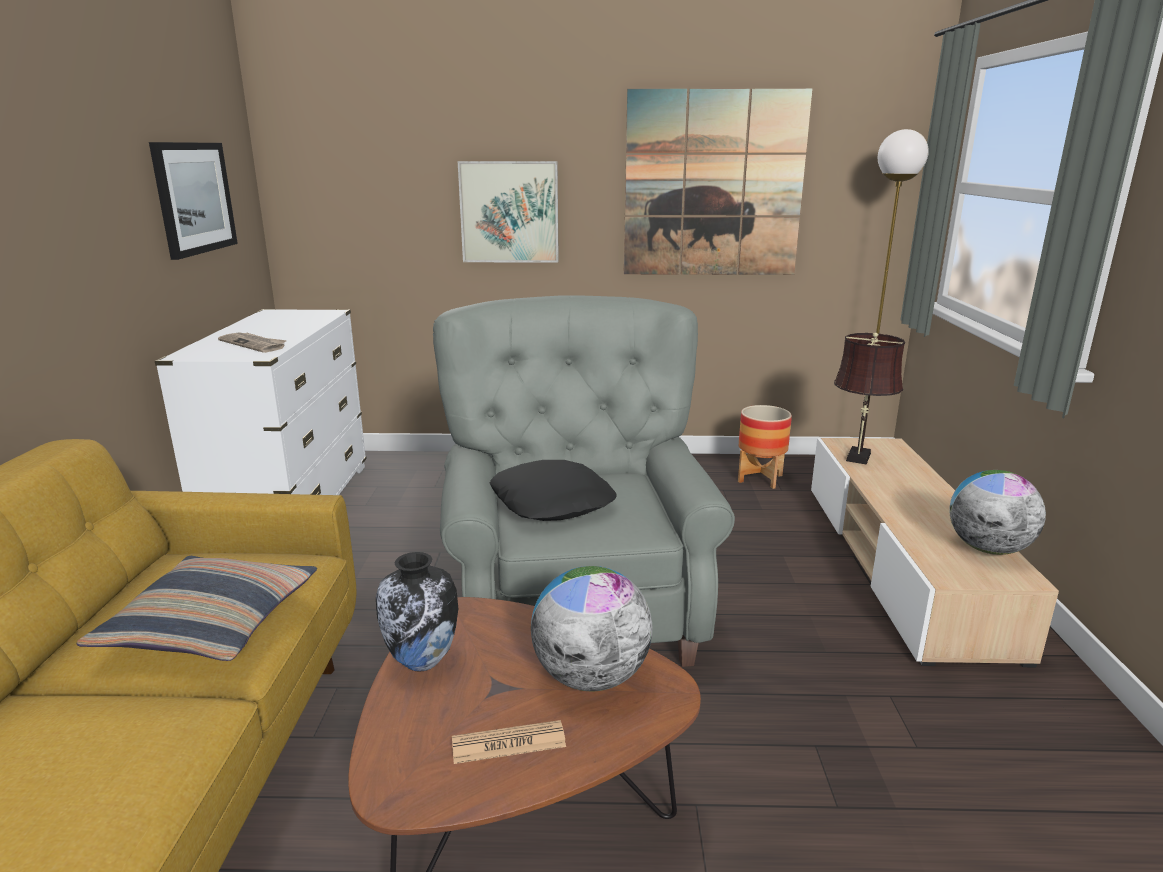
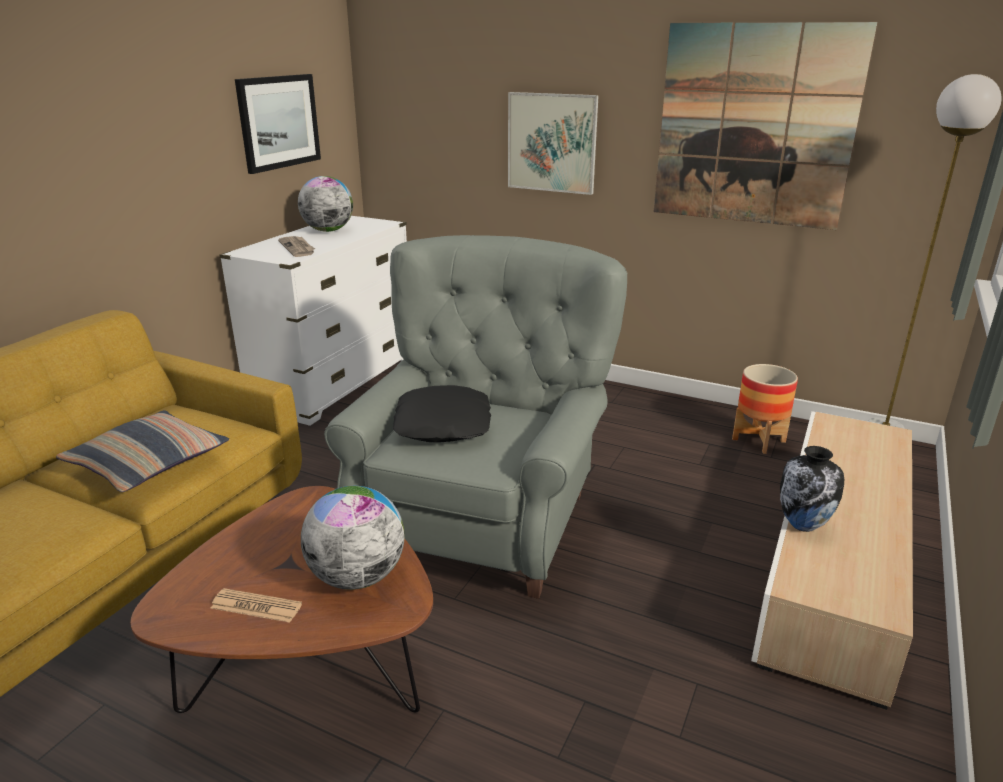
camera: 25 degrees right, 5 degrees up
vase [376,552,458,672] -> vase moved to [780,446,844,532]
brown table lamp [834,332,905,464] -> none
globe [949,470,1046,555] -> globe moved to [298,176,353,232]

